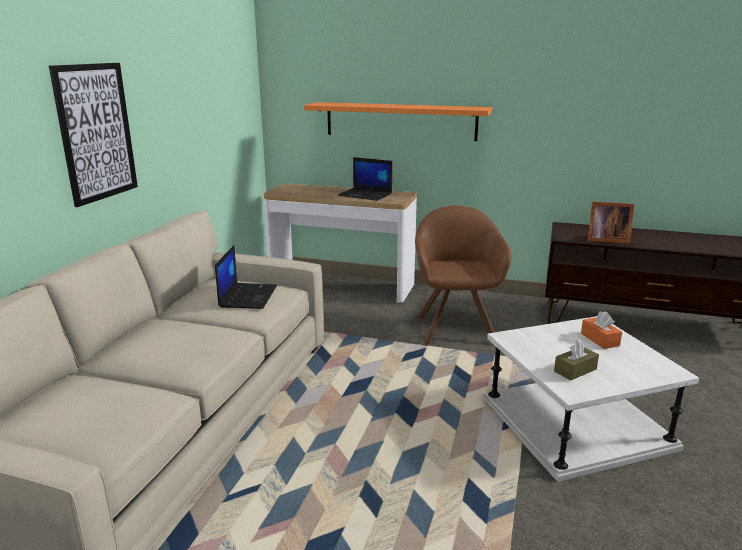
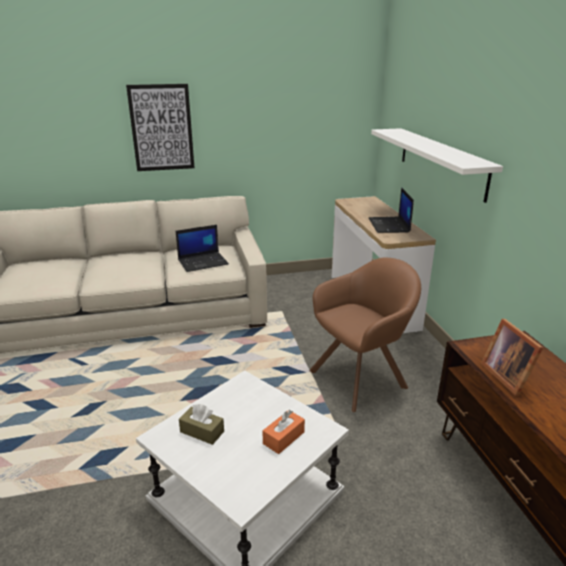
camera: 60 degrees right, 5 degrees up
orange shelf [304,102,492,141] -> white shelf [371,128,503,203]

